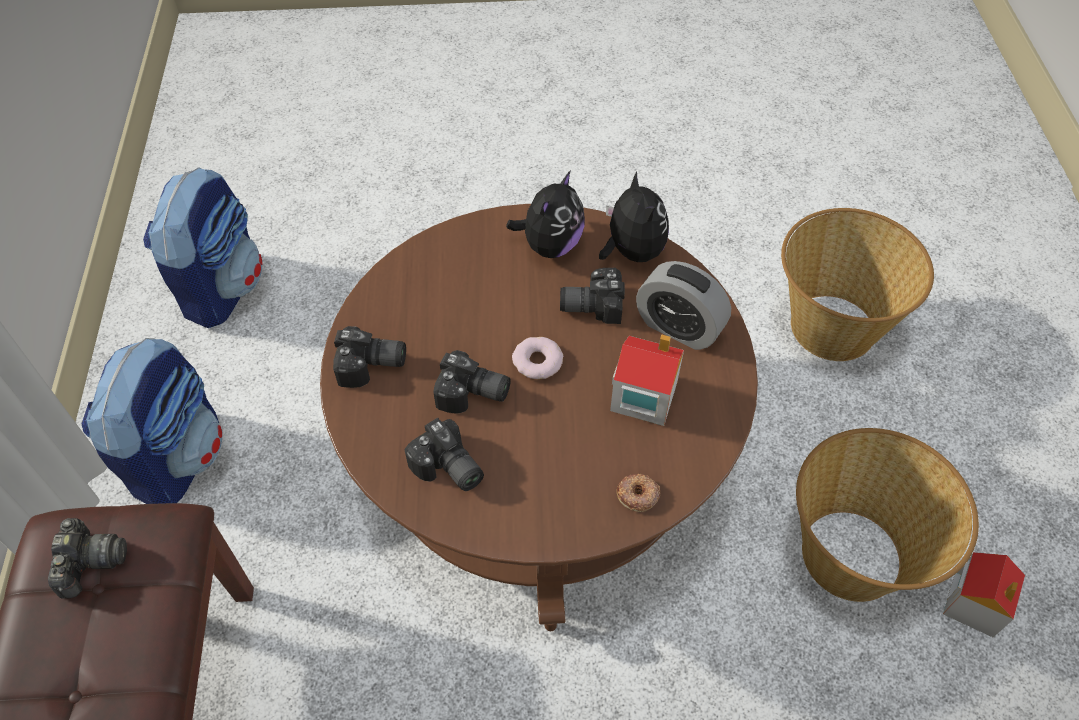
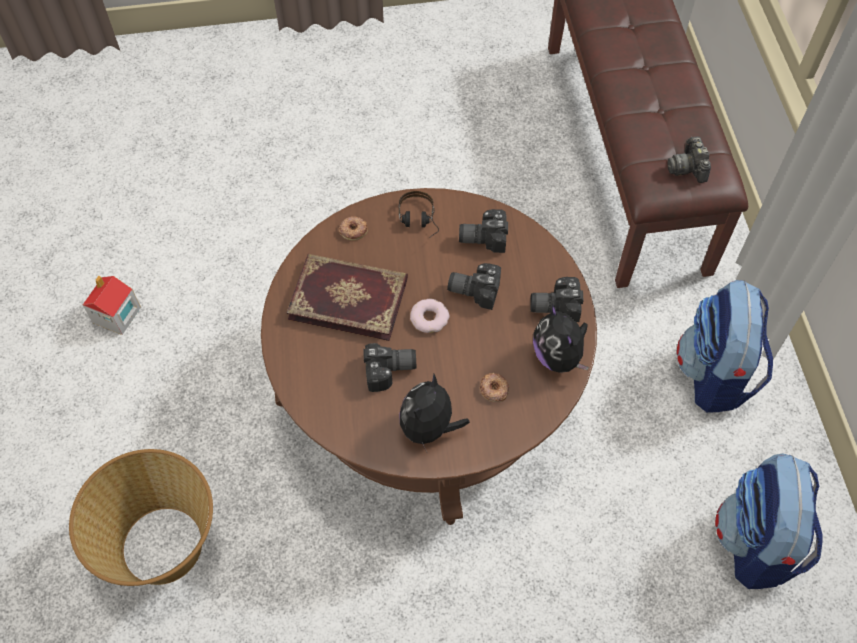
camera: 175 degrees right, 5 degrees up
camera [405,418,484,491] -> camera turned 45 degrees counterclockwise [459,209,508,253]
plush toy [599,171,669,262] -> plush toy moved to [533,303,589,373]
toy house [610,334,684,426] -> book [286,254,408,341]
alarm clock [636,261,731,350] -> none
basket [796,428,979,602] -> none
none -> headphones [398,191,439,238]
none -> donut [479,373,509,402]

